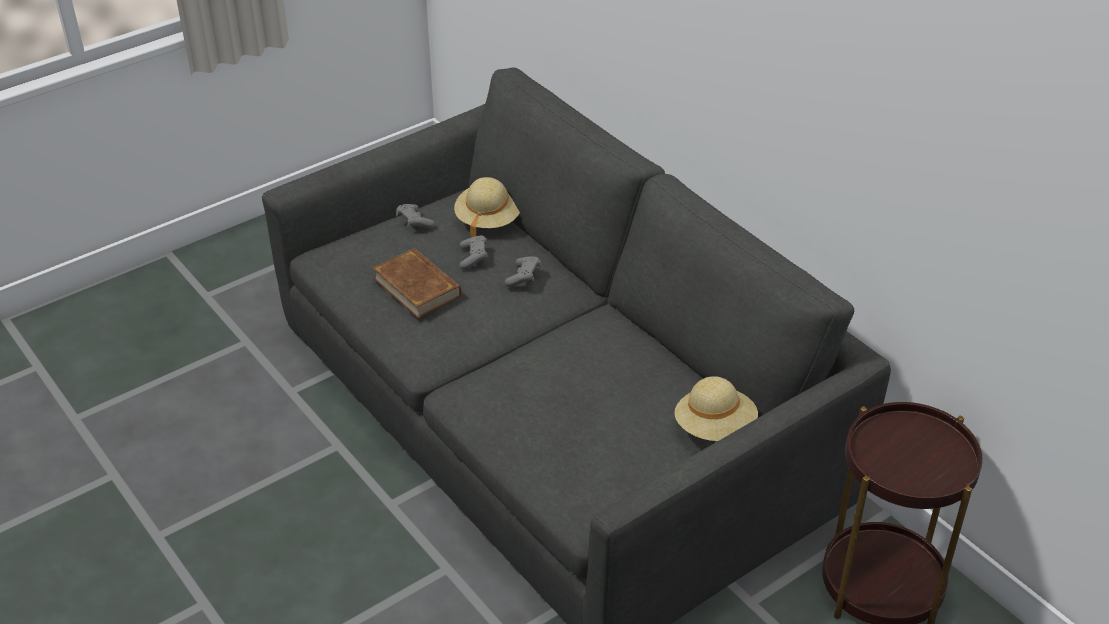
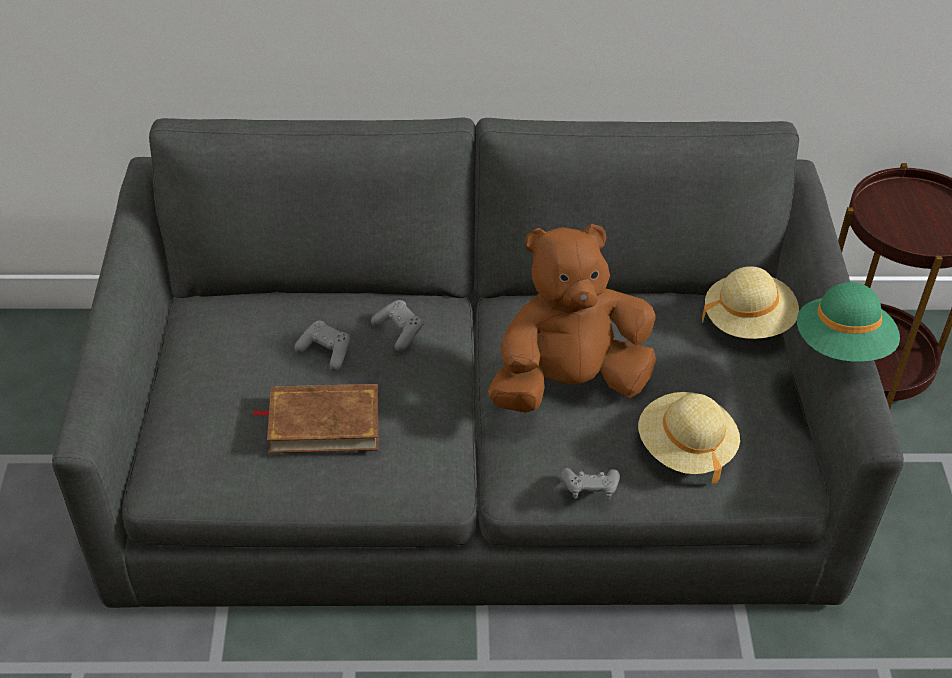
camera: 55 degrees left, 5 degrees up
grey game controller [396,204,435,229] -> grey game controller moved to [560,468,620,499]
beige hat [454,177,520,237] -> beige hat moved to [638,392,740,484]
none -> brown plush toy [488,224,656,413]
none -> green hat [797,282,900,362]

